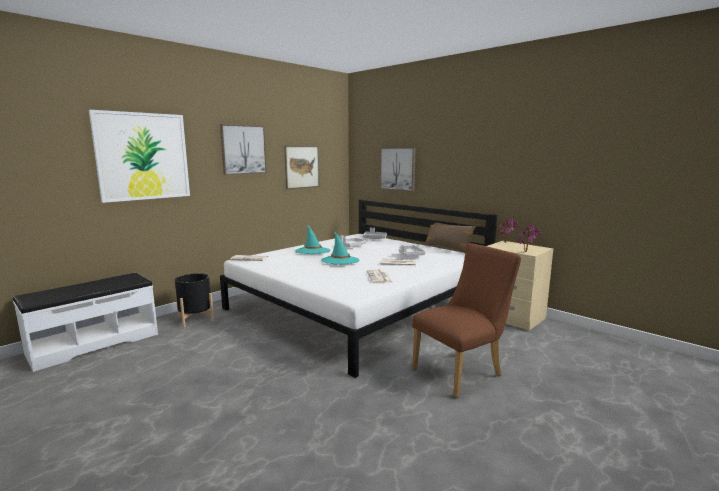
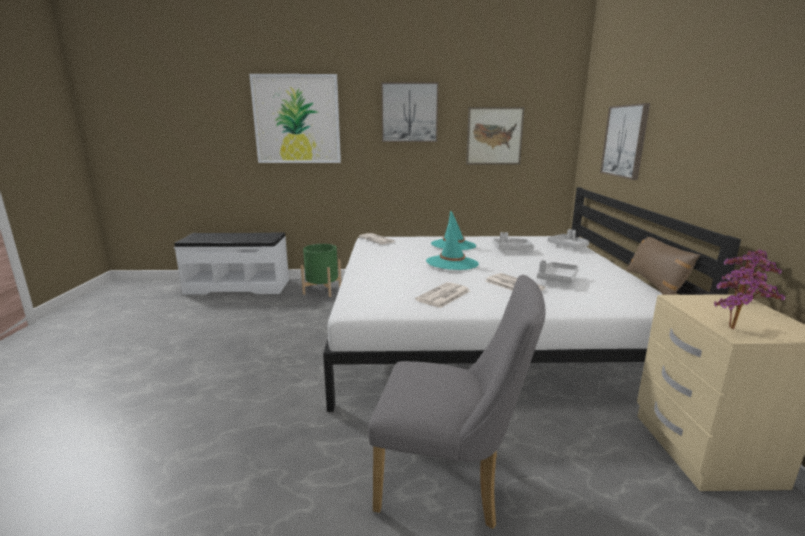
camera: 45 degrees right, 5 degrees up
black planter [175,273,214,328] -> green planter [301,244,341,297]
brown chair [412,243,521,398] -> grey chair [368,275,546,529]

